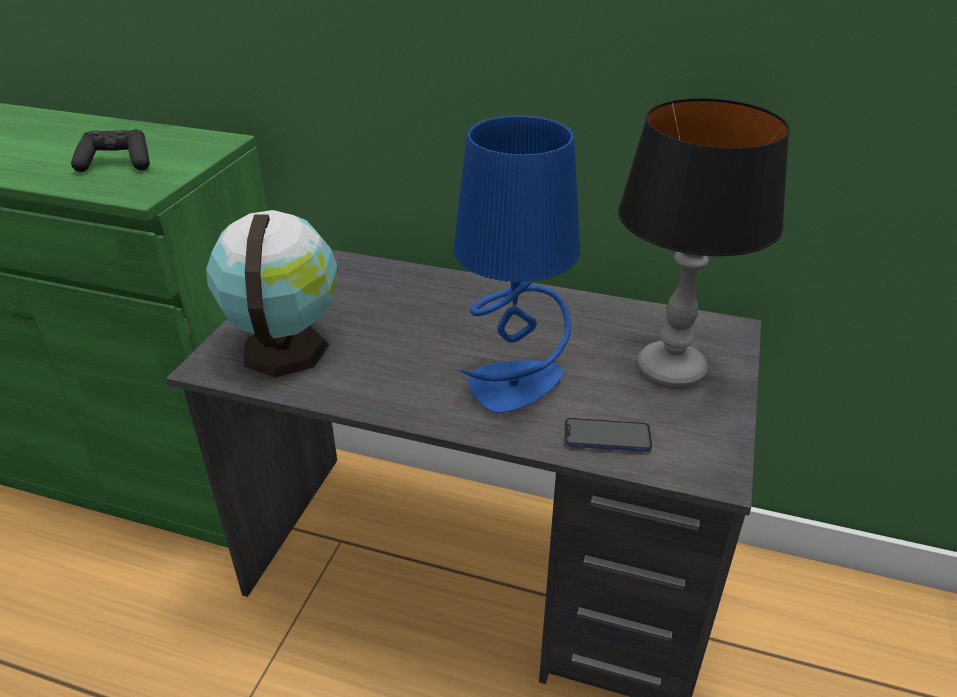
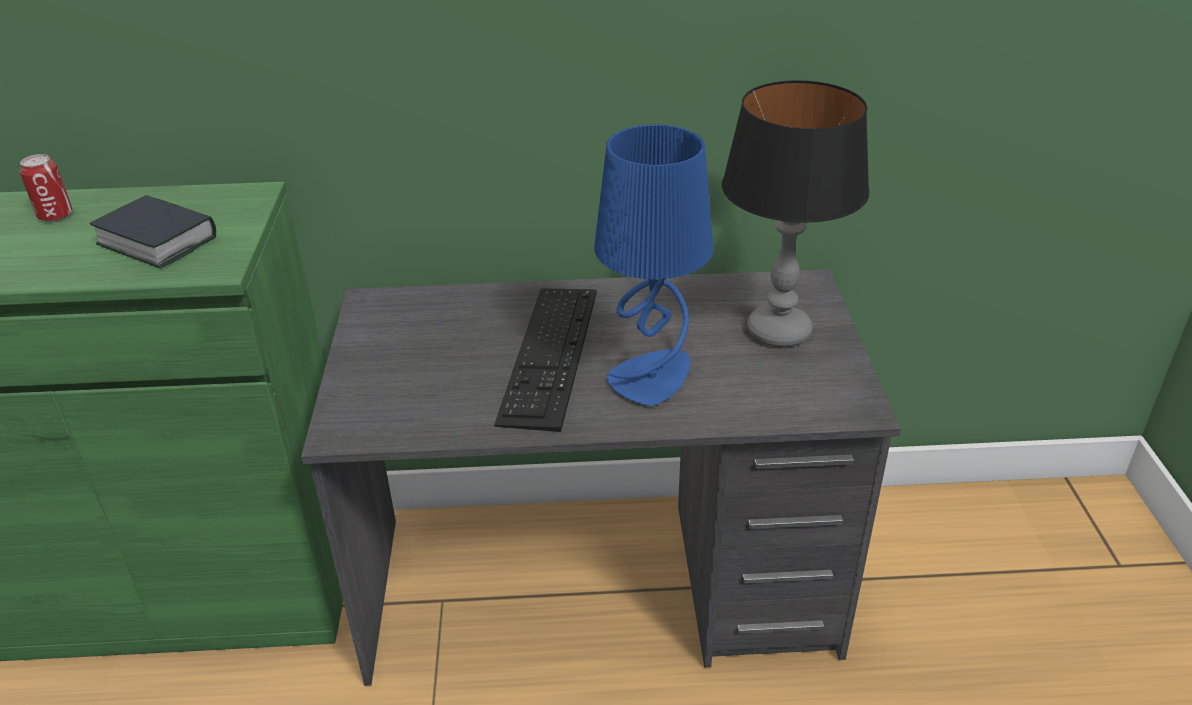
camera: 20 degrees left, 0 degrees up
black game controller [71,129,150,172] -> book [90,195,216,269]
globe [206,210,337,378] -> none
phone [565,418,652,452] -> none
none -> can [20,154,73,222]
none -> keyboard [494,288,597,432]

